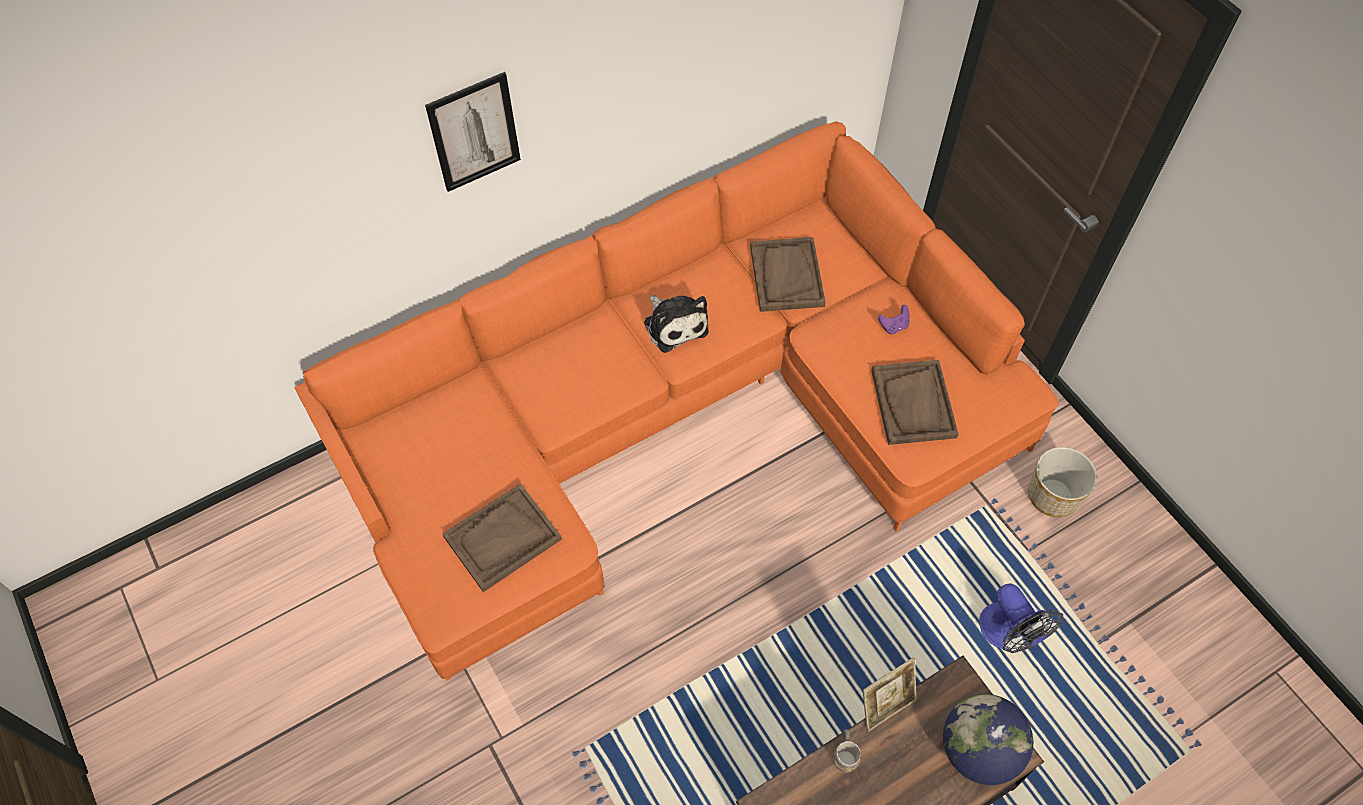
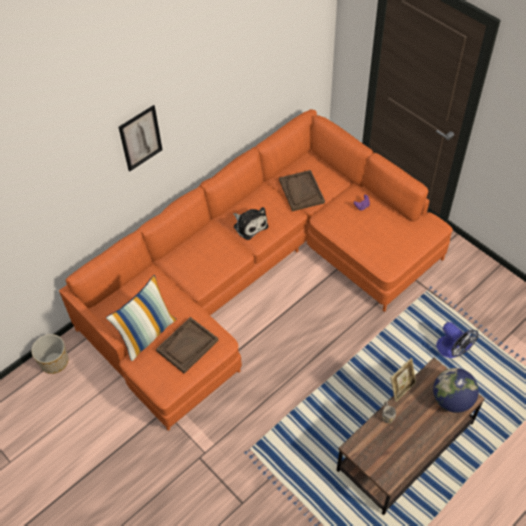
camera: 10 degrees left, 5 degrees down
brown tray [871,360,958,445] -> none
planter [1028,447,1097,517] -> planter moved to [31,334,68,374]
none -> pillow [106,275,177,361]

